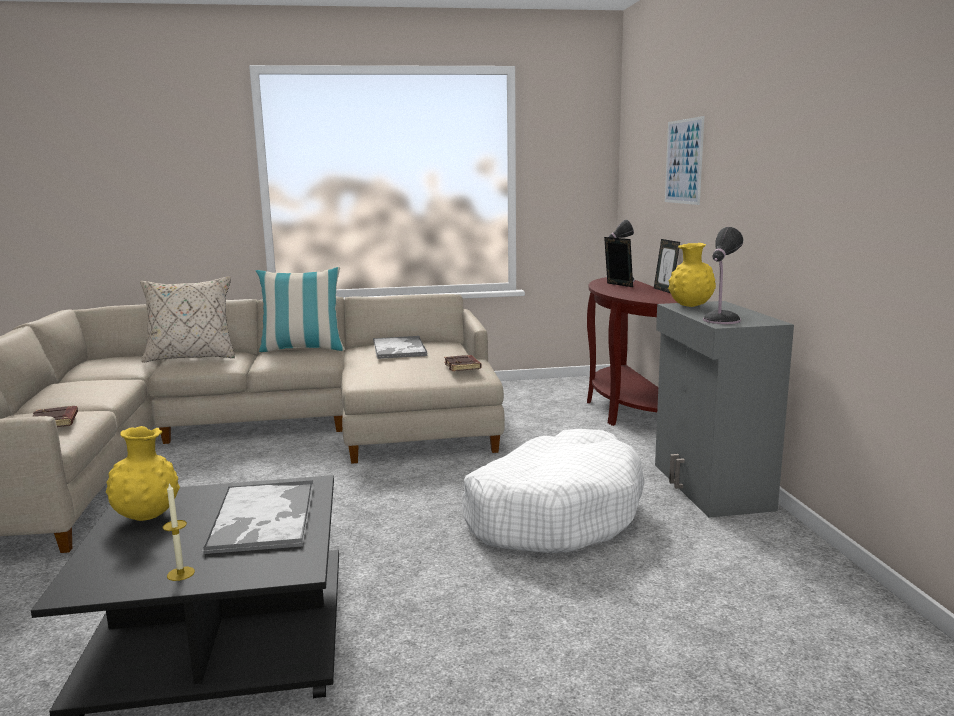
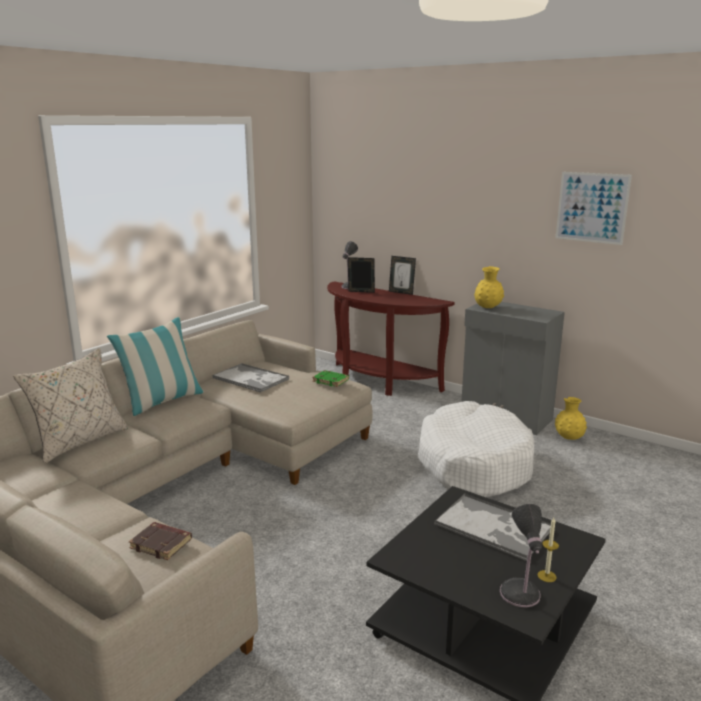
camera: 45 degrees left, 5 degrees up
yellow vase [106,426,180,521] -> yellow vase moved to [555,397,587,440]
brown book [444,355,482,371] -> green book [312,370,349,387]
picture [665,116,705,205] -> picture moved to [556,172,632,245]
table lamp [703,227,743,324] -> table lamp moved to [500,504,542,608]

